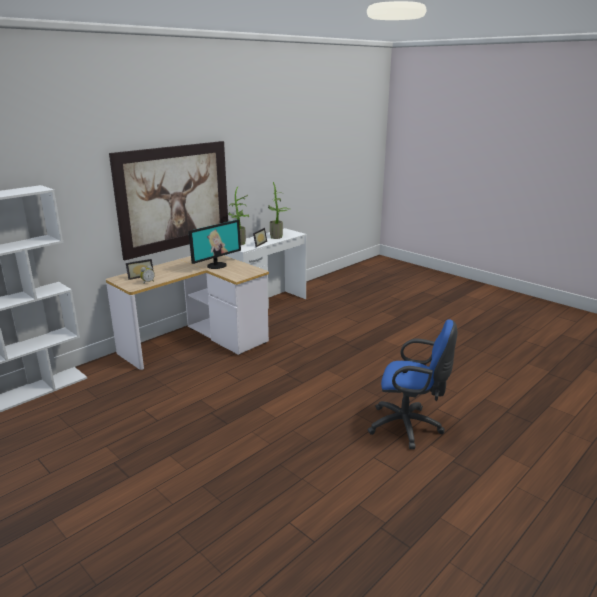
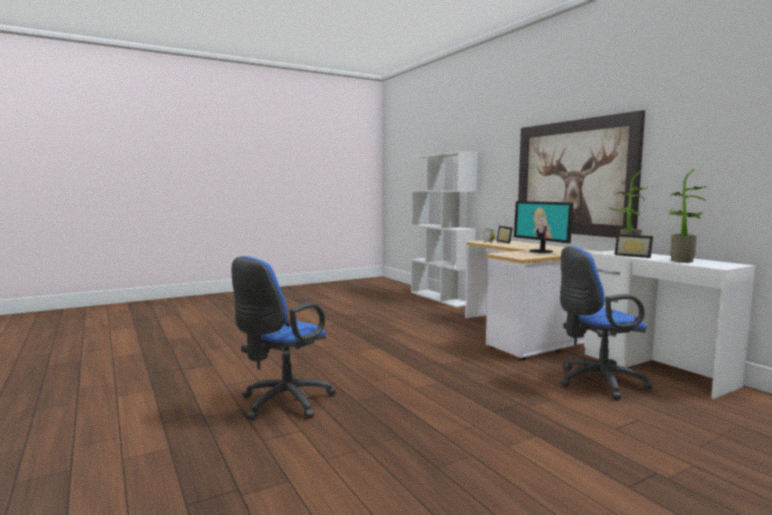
camera: 105 degrees right, 15 degrees down
none -> blue office chair [560,246,653,400]

